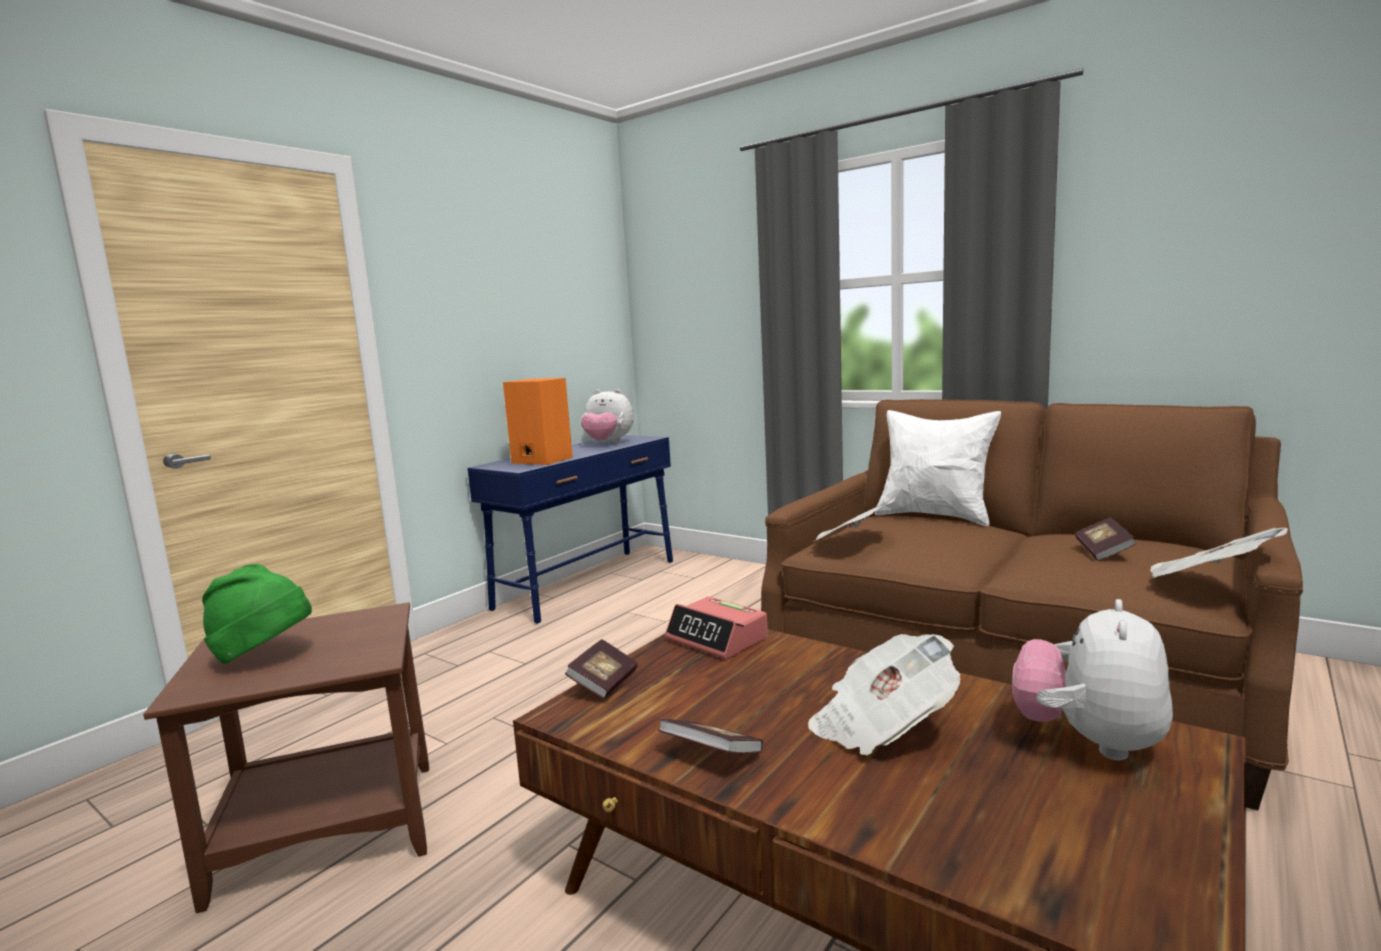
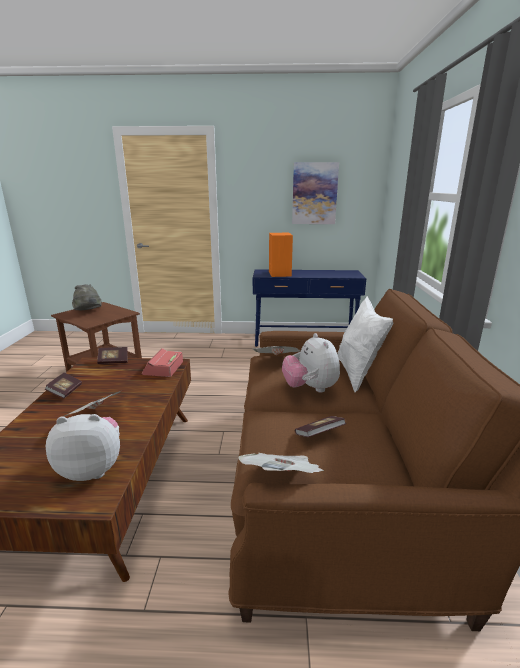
camera: 55 degrees right, 10 degrees up
green hat [202,564,312,664] -> grey hat [72,284,102,310]
plush toy [581,389,634,443] -> plush toy moved to [282,333,340,393]
none -> picture [292,162,339,224]

